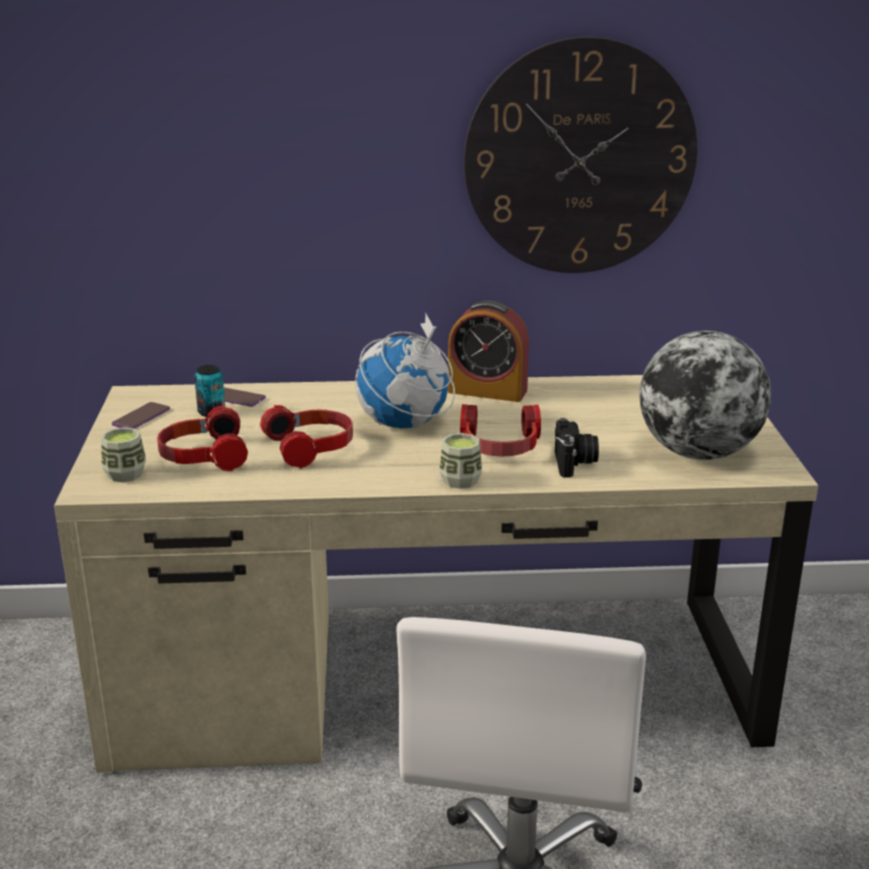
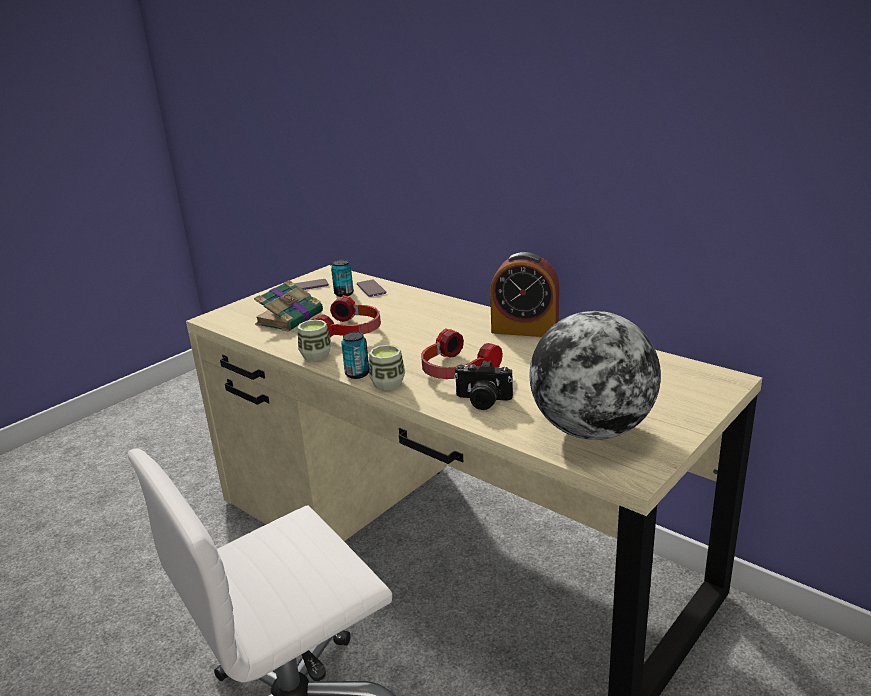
camera: 45 degrees right, 0 degrees up
cup [101,427,146,482] -> cup moved to [298,320,331,361]
headphones [157,405,248,471] -> book [254,280,323,332]
globe [355,314,455,428] -> none
alarm clock [448,300,529,402] -> alarm clock turned 45 degrees counterclockwise [490,252,559,337]
wall clock [464,37,697,273] -> none
camera [555,418,599,478] -> camera turned 60 degrees clockwise [454,360,513,410]
none -> can [341,332,369,379]

